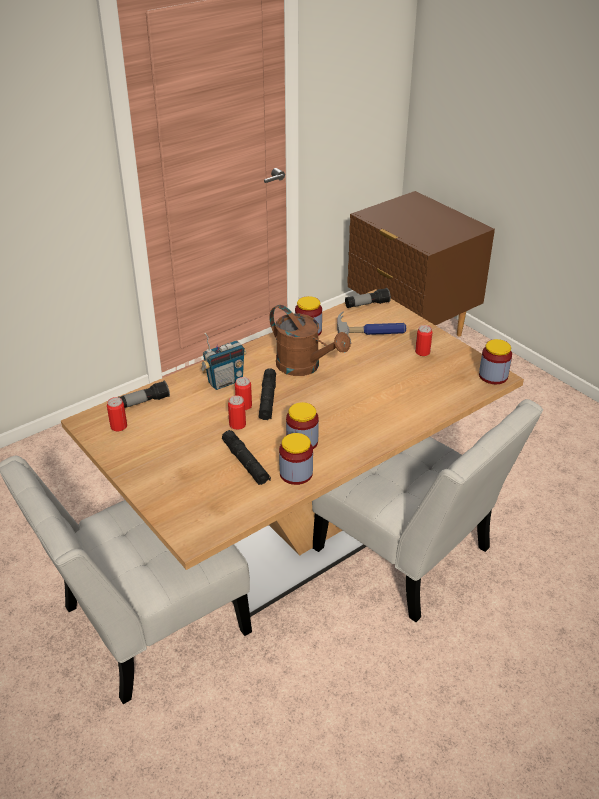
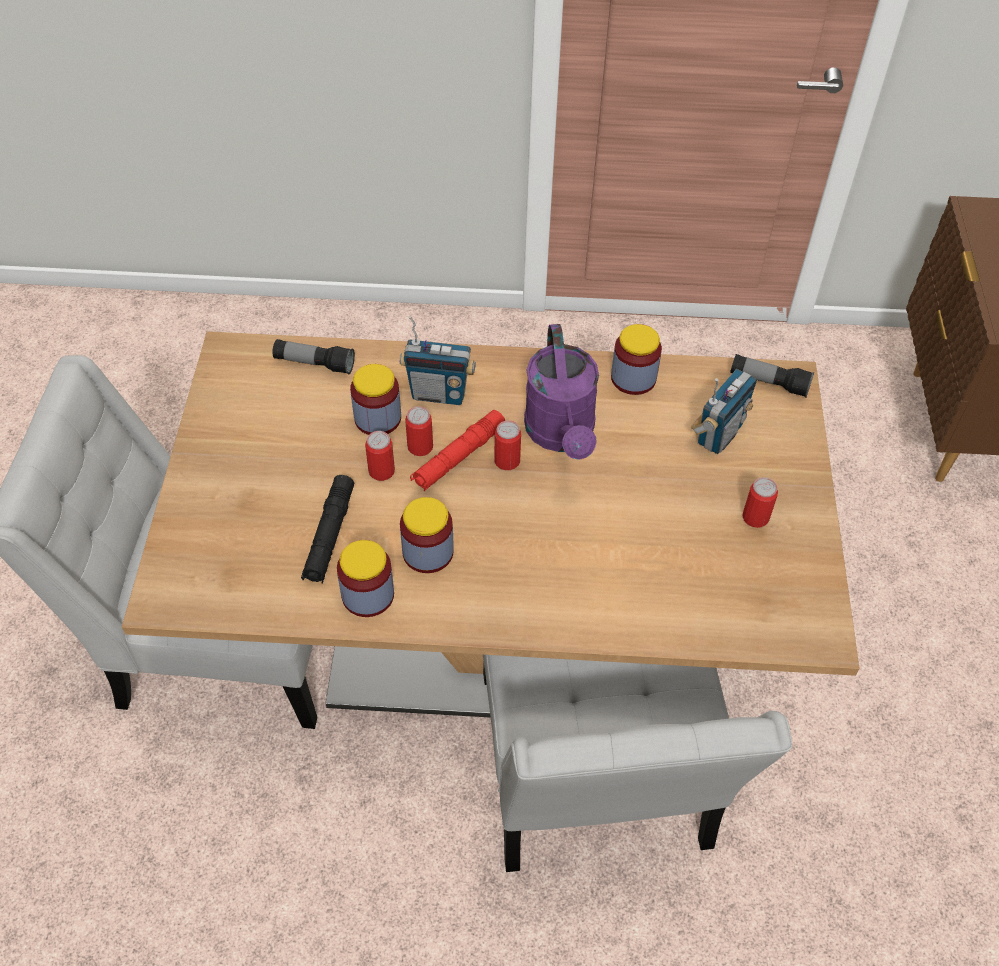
camera: 40 degrees right, 15 degrees up
can [107,397,127,431] -> can moved to [494,421,521,470]
black flashlight [258,368,276,420] -> red flashlight [410,410,505,491]
brown watering can [269,305,351,376] -> purple watering can [524,324,599,460]
hammer [337,312,406,345] -> radio [691,369,757,454]
jar [479,339,512,384] -> jar moved to [350,364,401,435]

